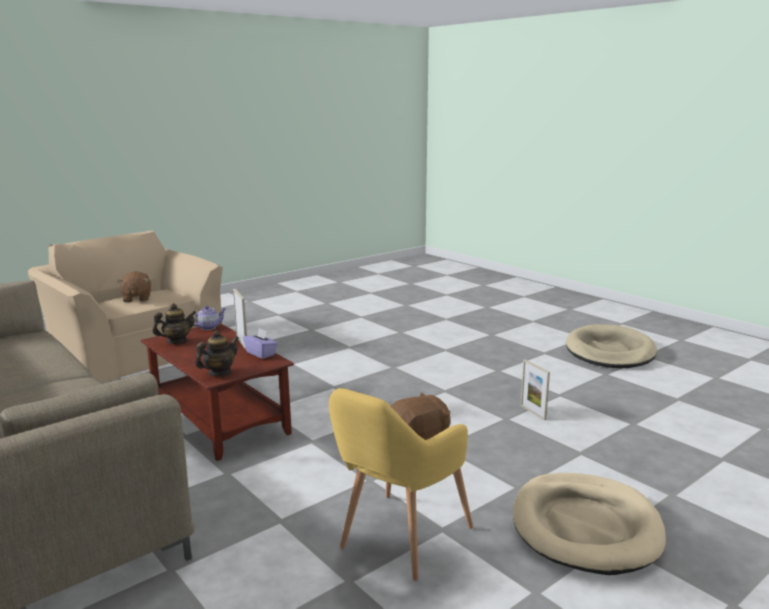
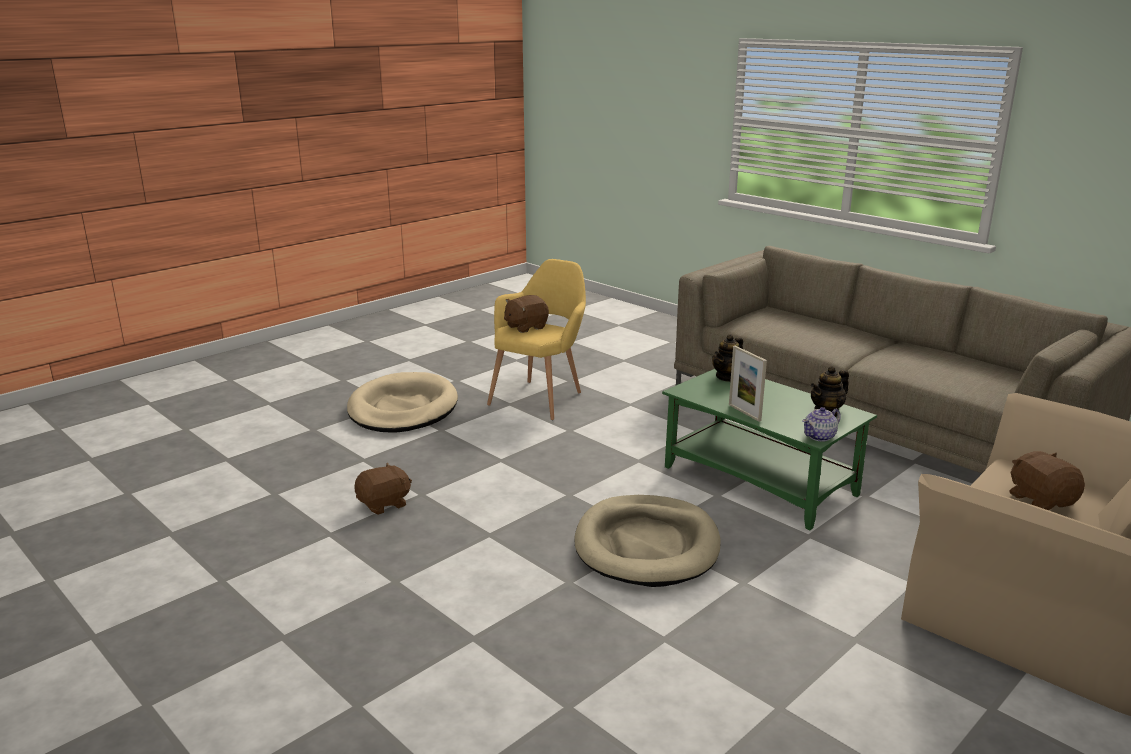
camera: 175 degrees right, 5 degrees up
brown coffee table [141,323,294,461] -> green coffee table [662,369,877,530]
purple tissue box [243,328,278,359] -> none
picture frame [521,359,550,420] -> brown plush toy [354,463,412,515]
beige dog bed [566,324,657,368] -> beige dog bed moved to [574,495,720,587]

